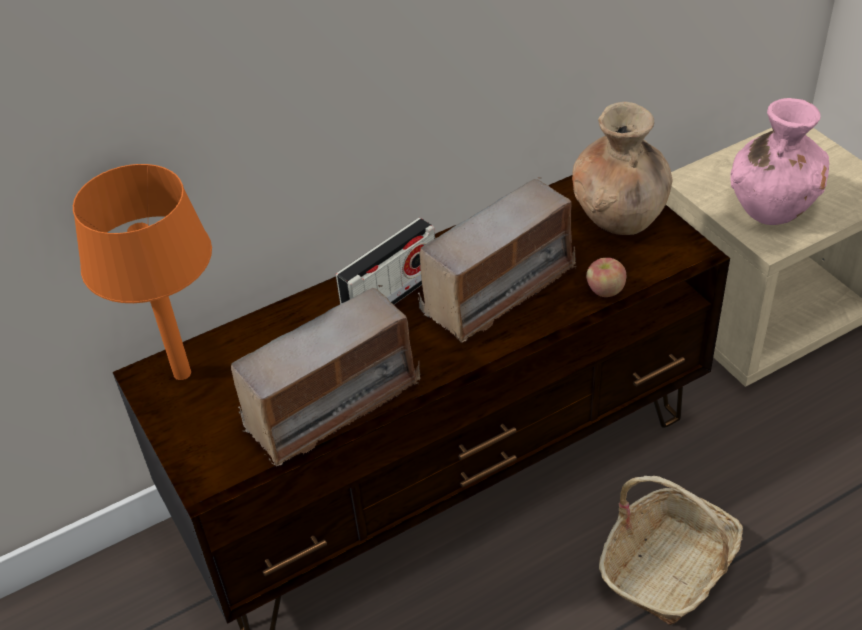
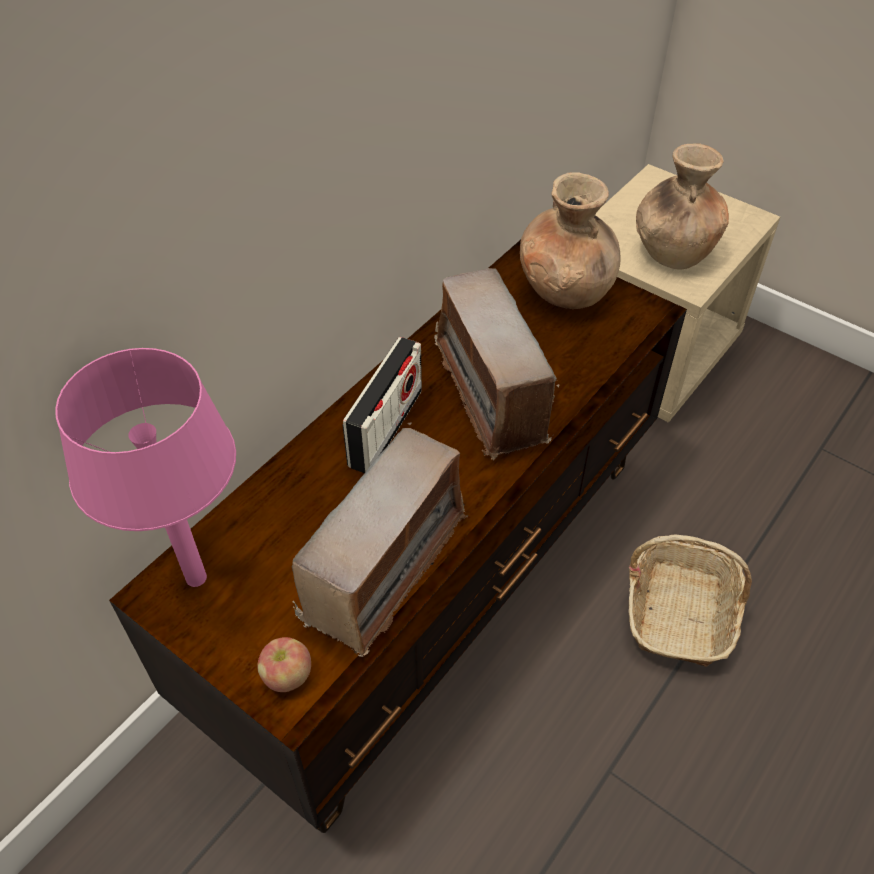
camera: 25 degrees left, 5 degrees up
orange table lamp [73,164,212,380] -> pink table lamp [55,348,236,587]
radio [418,177,576,343] -> radio turned 135 degrees clockwise [434,268,560,460]
apple [586,258,626,297] -> apple moved to [257,637,311,692]
pink vase [730,98,830,225] -> brown vase [636,143,729,270]

